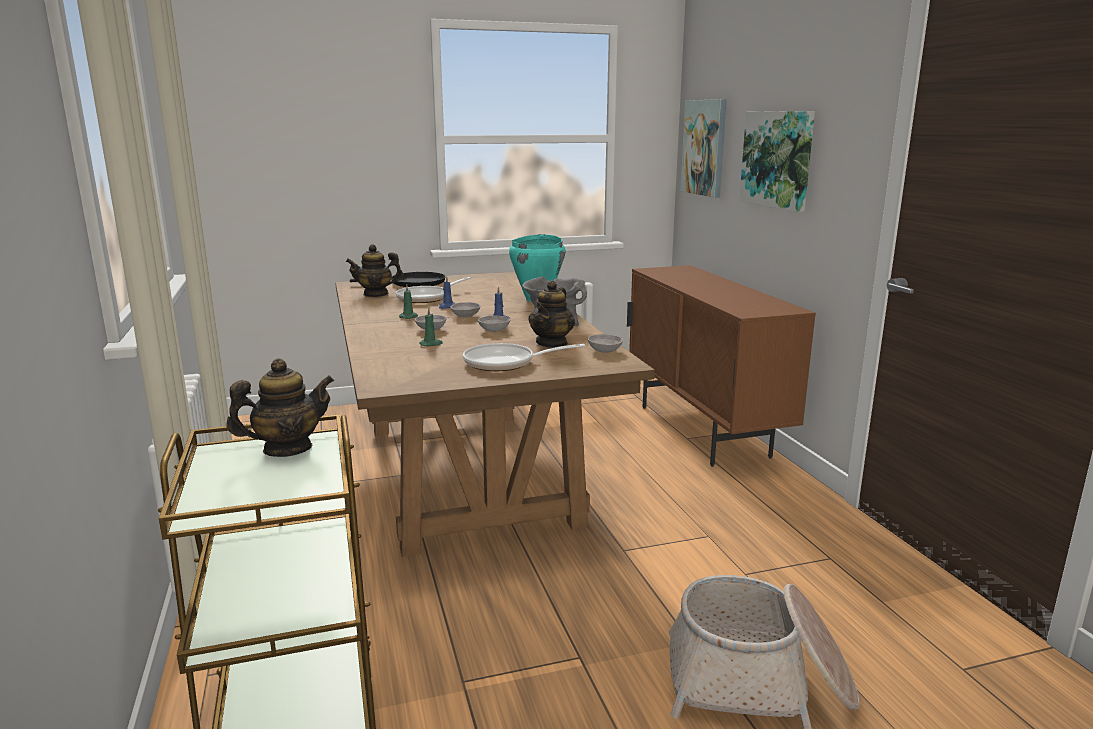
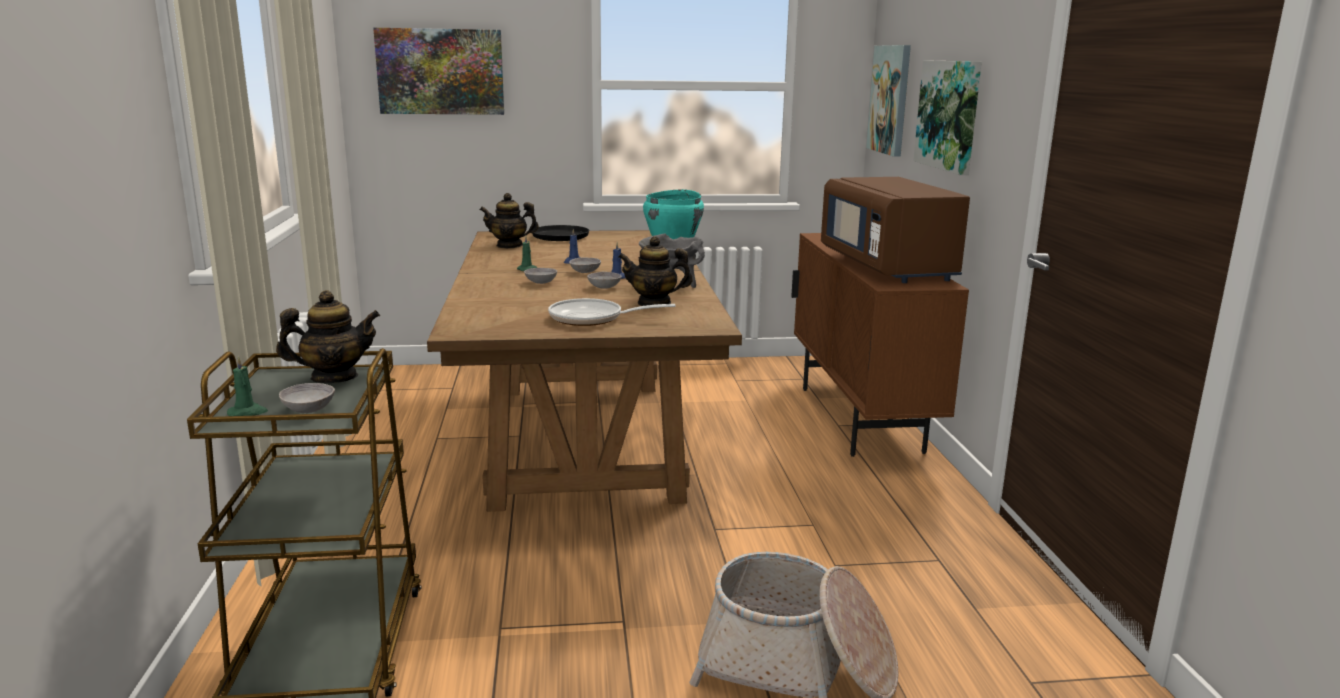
camera: 10 degrees right, 0 degrees up
frying pan [396,277,471,303] -> none
green candle [420,307,443,346] -> green candle moved to [227,356,268,416]
teapot [528,280,575,348] -> teapot turned 60 degrees clockwise [618,236,693,306]
grey bowl [588,334,623,353] -> grey bowl moved to [279,383,335,413]
none -> picture [373,28,504,115]
none -> brown microwave [821,177,970,283]

